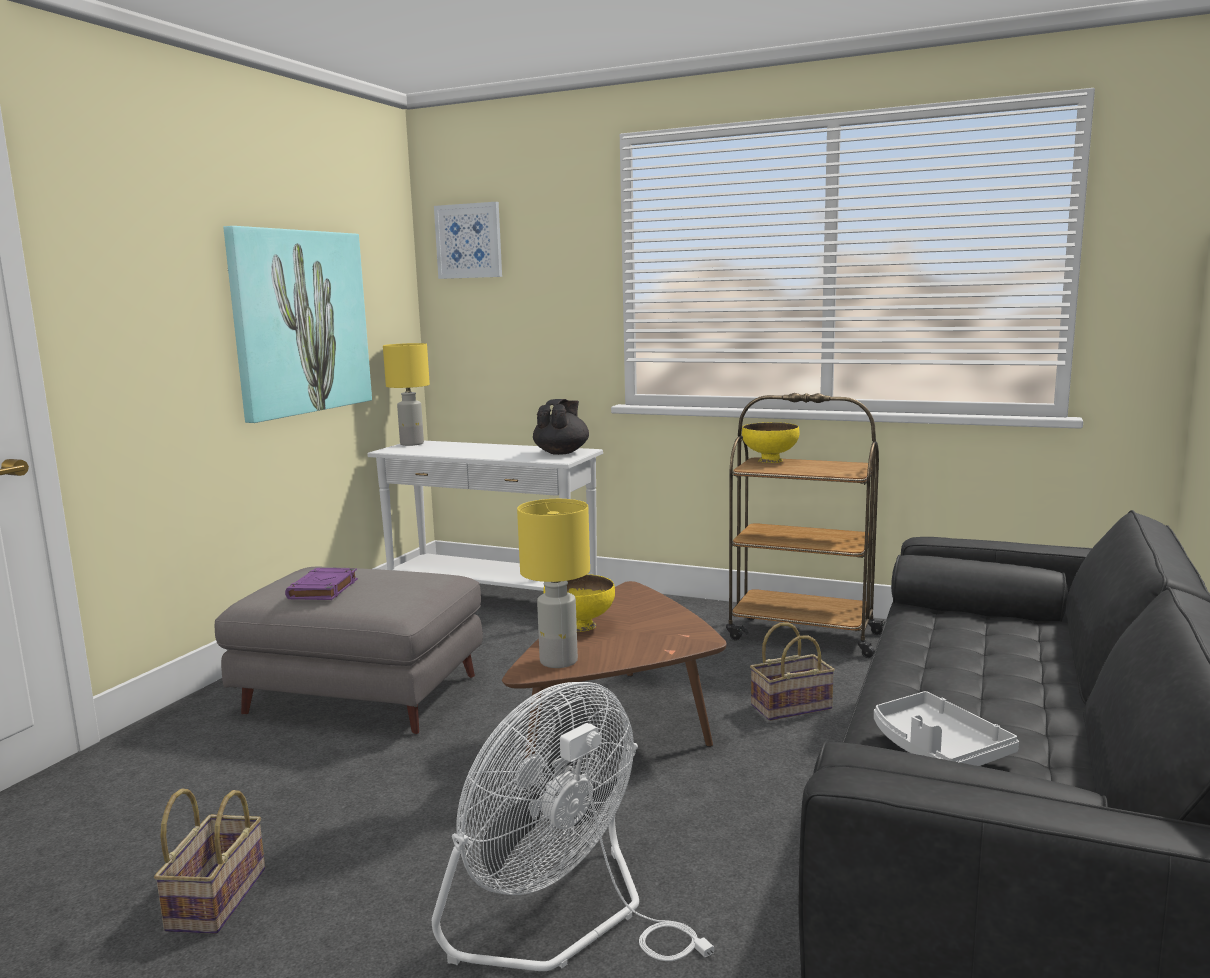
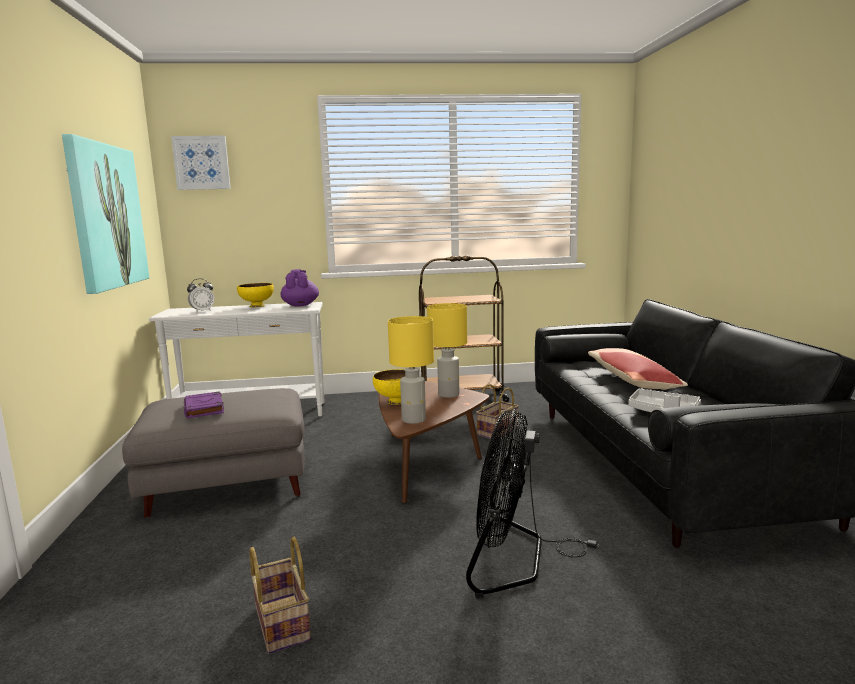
camera: 30 degrees left, 0 degrees up
yellow table lamp [383,343,430,446] -> yellow table lamp moved to [427,303,467,398]
white fan [432,682,714,971] -> black fan [466,409,600,599]
black teapot [533,399,589,455] -> purple teapot [281,269,319,307]
yellow bowl [742,422,800,463] -> yellow bowl moved to [237,283,274,308]
none -> alarm clock [187,279,214,313]
none -> pillow [588,348,688,390]

